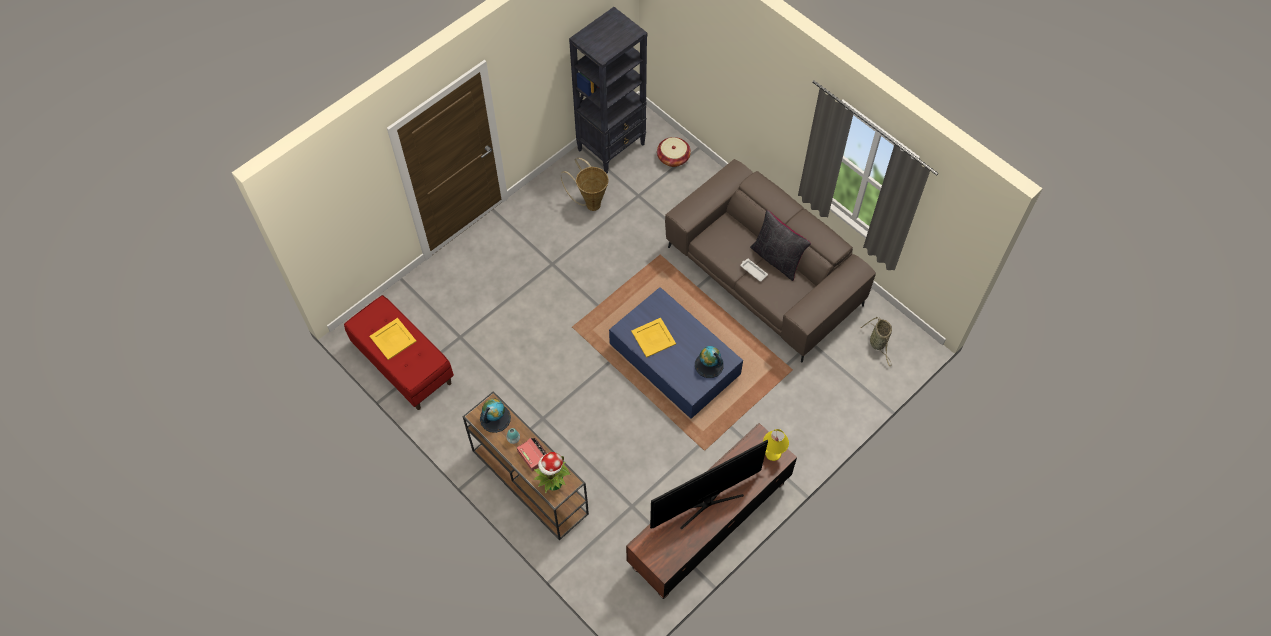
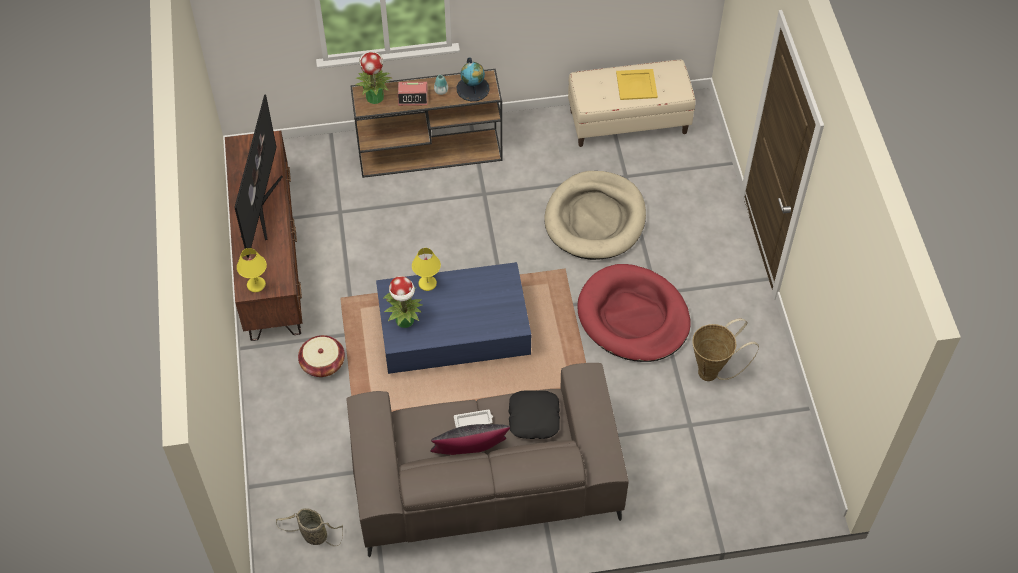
camera: 125 degrees right, 5 degrees down
red bench [344,295,454,410] -> beige bench [568,60,696,147]
black bookcase [569,7,647,174] -> none
yellow tray [631,318,676,358] -> none
basket [657,137,691,167] -> basket moved to [298,335,345,377]
globe [695,346,724,378] -> potted plant [383,276,422,328]
none -> yellow table lamp [412,248,441,291]
none -> black pillow [508,390,560,439]
none -> beige dog bed [544,171,646,260]
none -> red dog bed [577,264,691,362]

